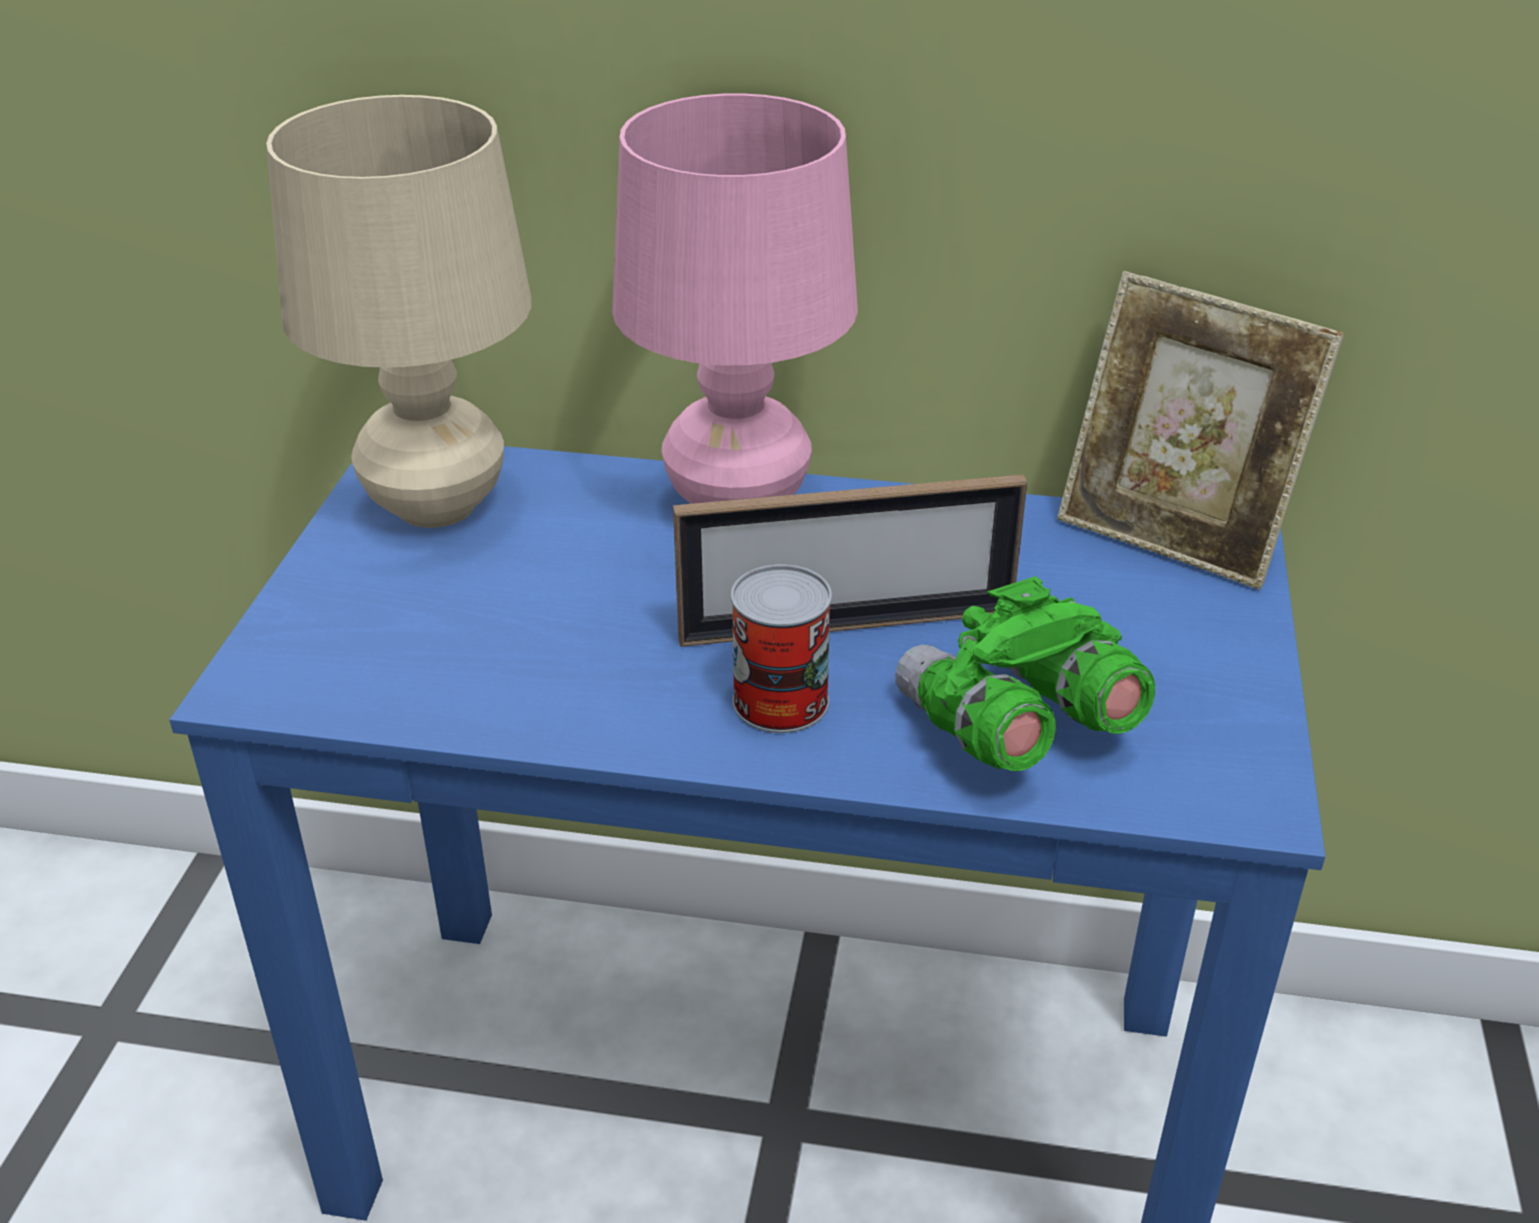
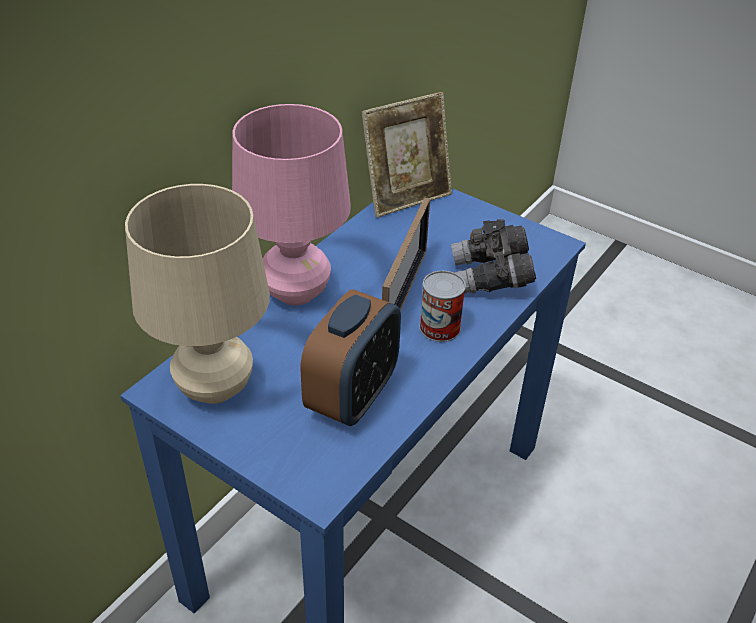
camera: 65 degrees left, 5 degrees up
green binoculars [895,576,1155,771] -> grey binoculars [451,219,536,294]
none -> alarm clock [301,289,401,426]

